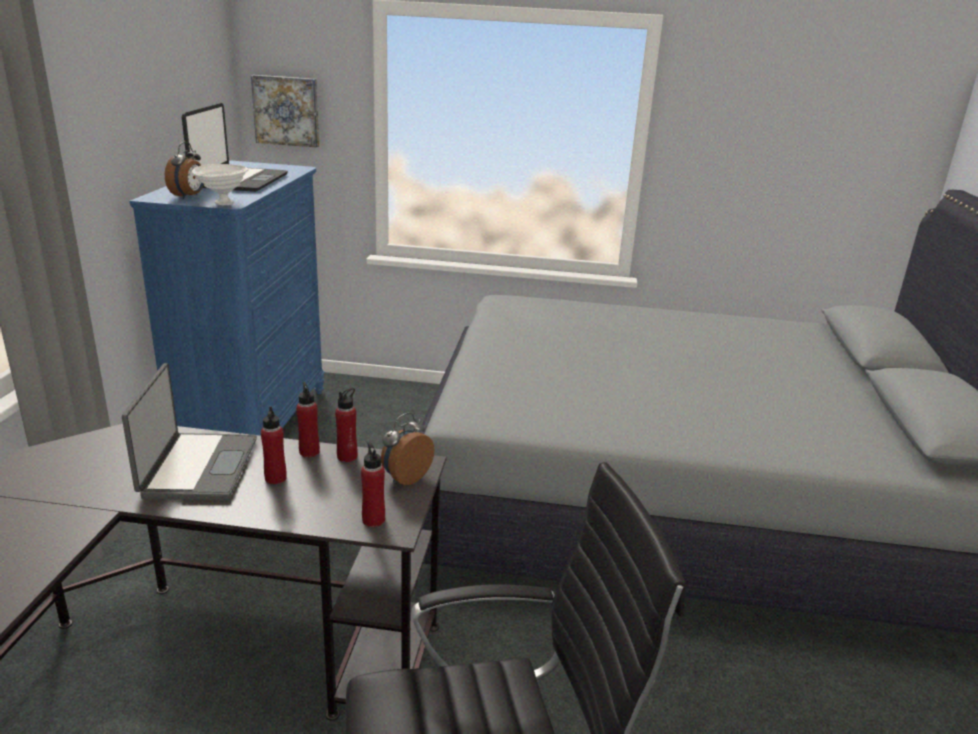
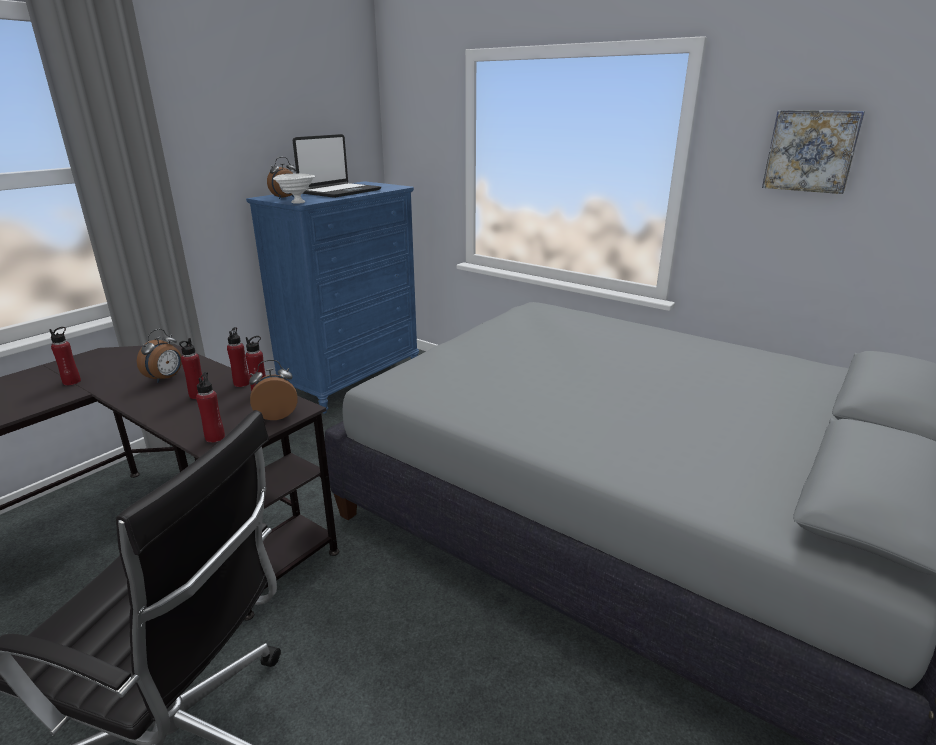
camera: 30 degrees right, 0 degrees up
laptop [122,363,257,500] -> alarm clock [137,329,182,383]
picture [251,75,319,147] -> picture moved to [762,110,865,194]
none -> red bottle [49,327,81,386]

